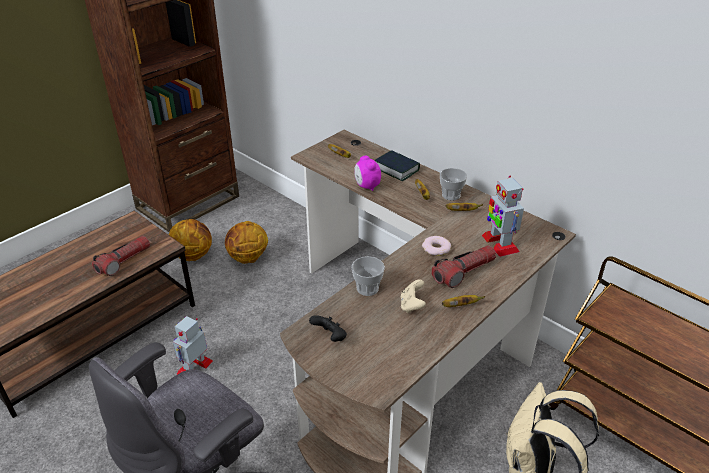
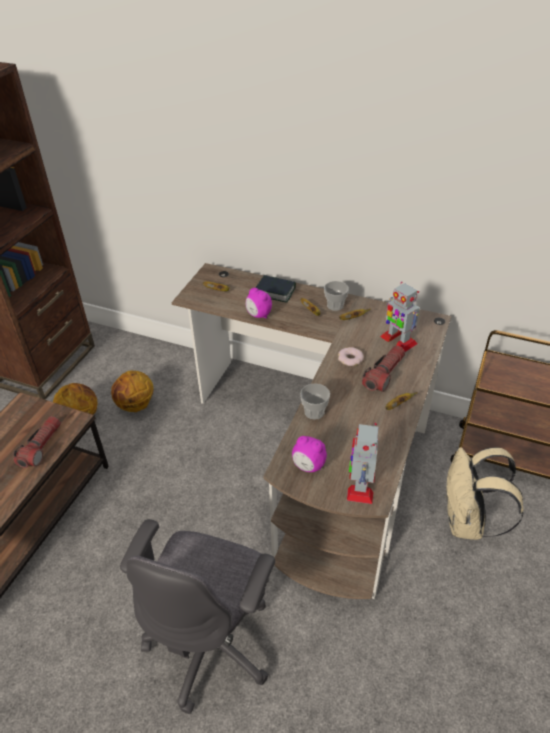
camera: 20 degrees left, 5 degrees up
toy robot [173,316,213,375] -> toy robot moved to [347,423,378,504]
black game controller [309,315,347,342] -> alarm clock [292,436,327,472]
beige game controller [401,279,426,313] -> none

